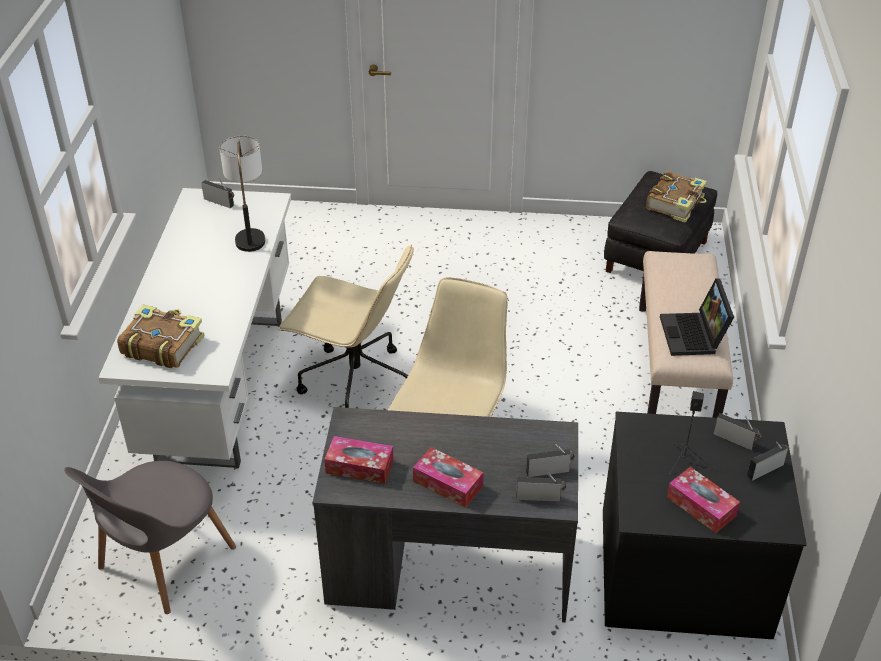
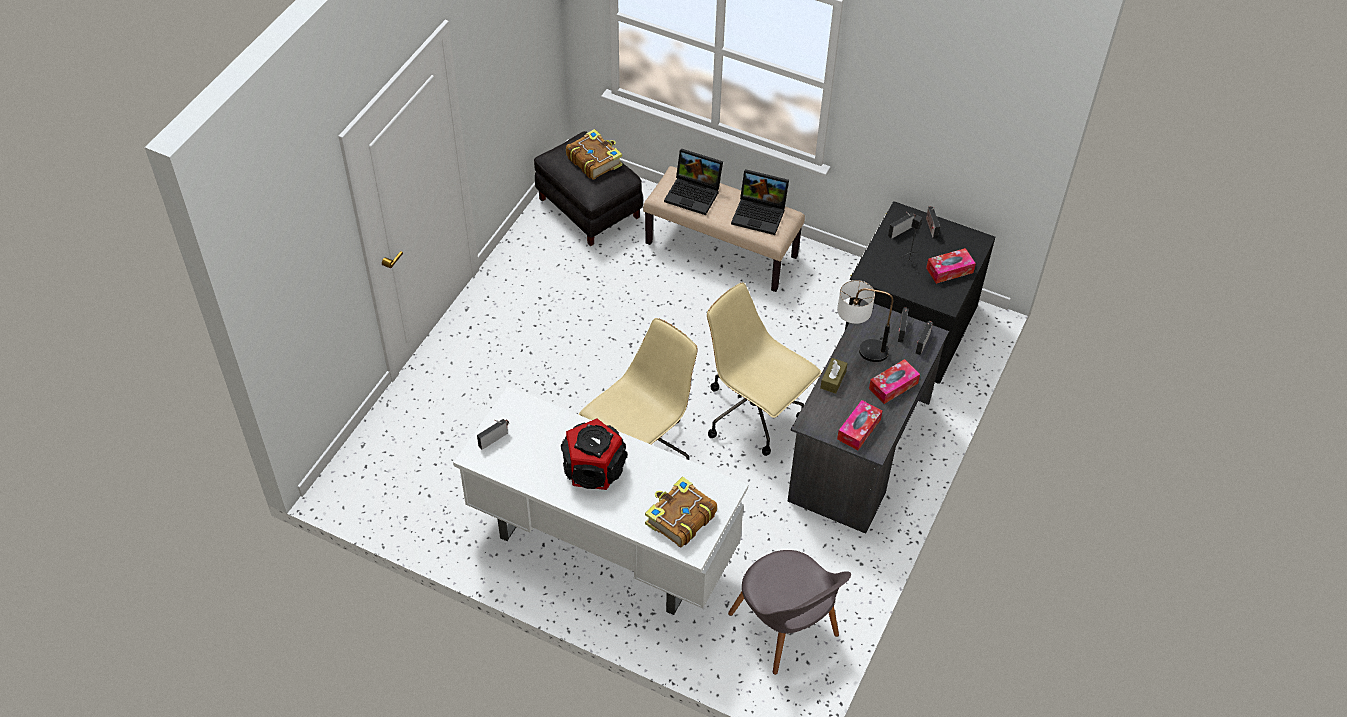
camera: 70 degrees left, 10 degrees up
table lamp [220,136,265,252] -> table lamp moved to [837,280,893,362]
none -> speaker [561,418,627,490]
none -> laptop [664,149,723,215]
none -> brown tissue box [820,358,848,394]

